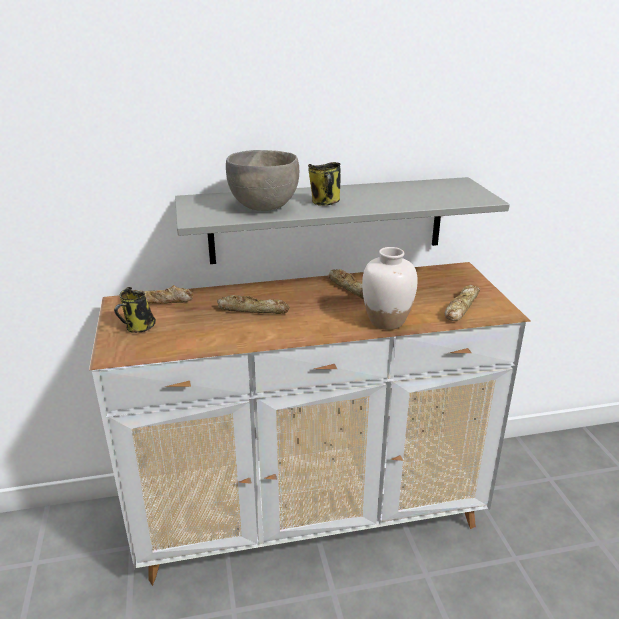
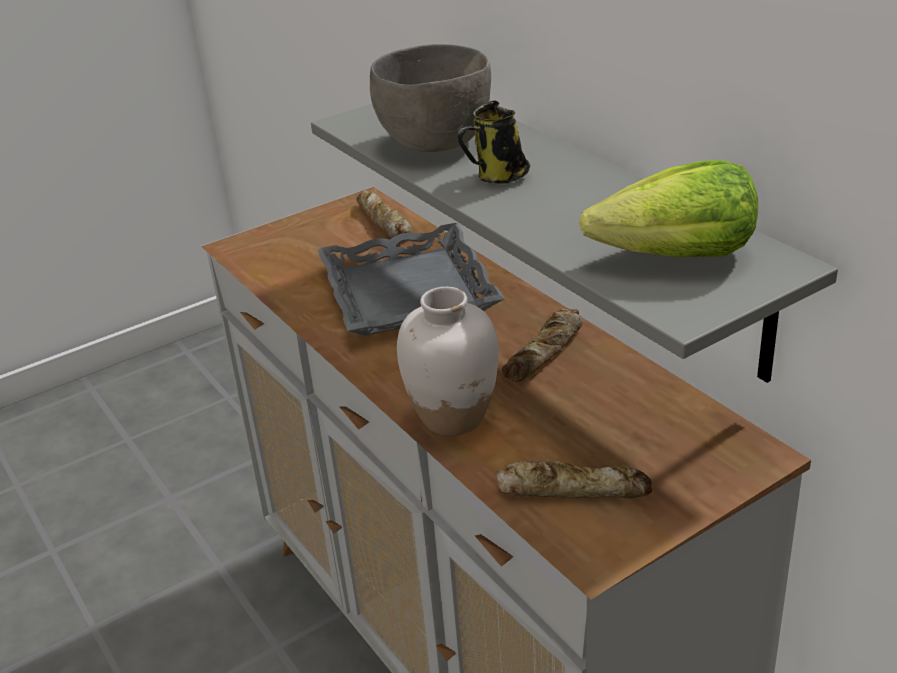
camera: 70 degrees right, 5 degrees up
mug [114,287,156,333] -> none
bread [217,295,290,314] -> grey tray [318,223,505,336]
none -> lettuce [579,160,758,257]

